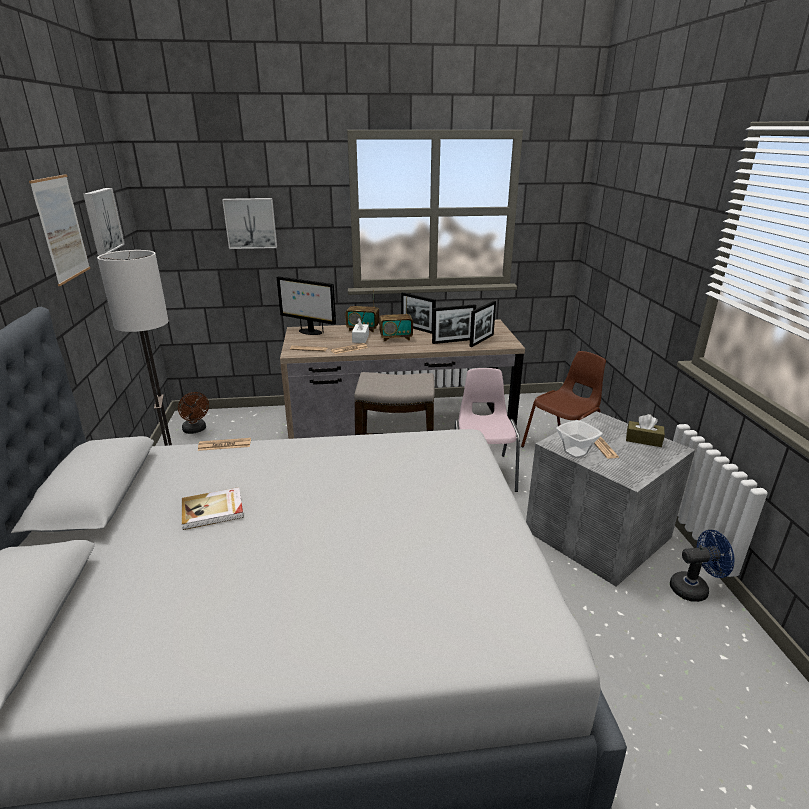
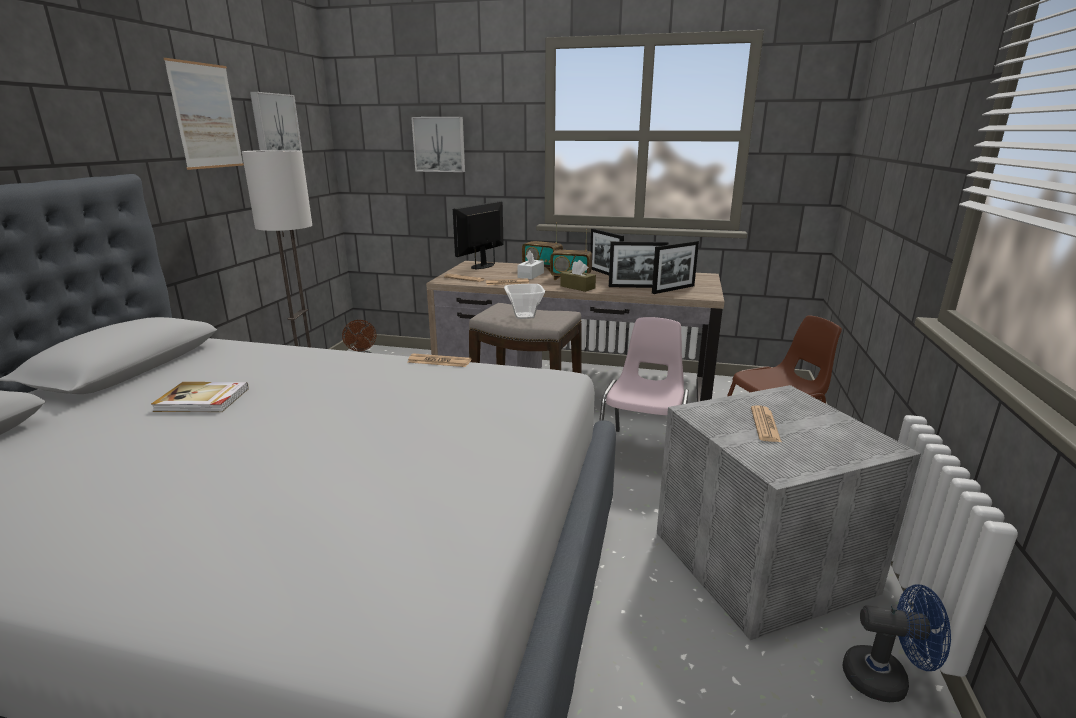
camera: 20 degrees right, 5 degrees down
newspaper [198,438,251,451] -> newspaper moved to [407,354,471,367]
monitor [277,276,336,335] -> monitor turned 75 degrees clockwise [453,201,503,270]
bowl [556,420,603,458] -> bowl moved to [504,284,545,319]
brown tissue box [626,414,665,447] -> brown tissue box moved to [560,260,596,292]

